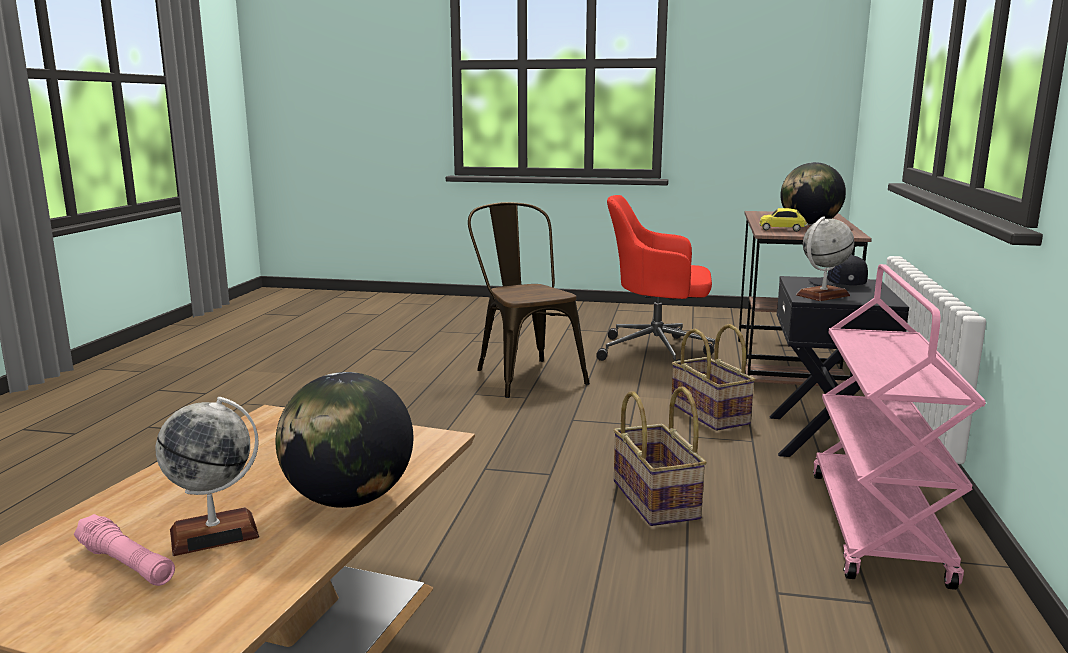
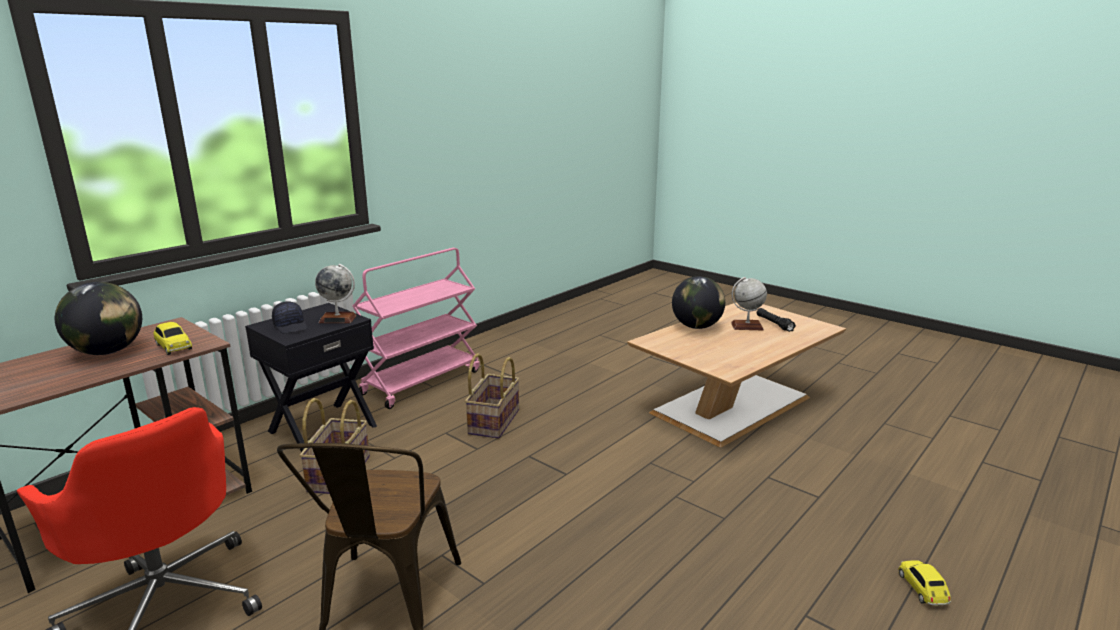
camera: 150 degrees left, 5 degrees up
pink flashlight [74,514,175,586] -> black flashlight [757,308,796,332]
none -> toy car [898,560,951,605]

